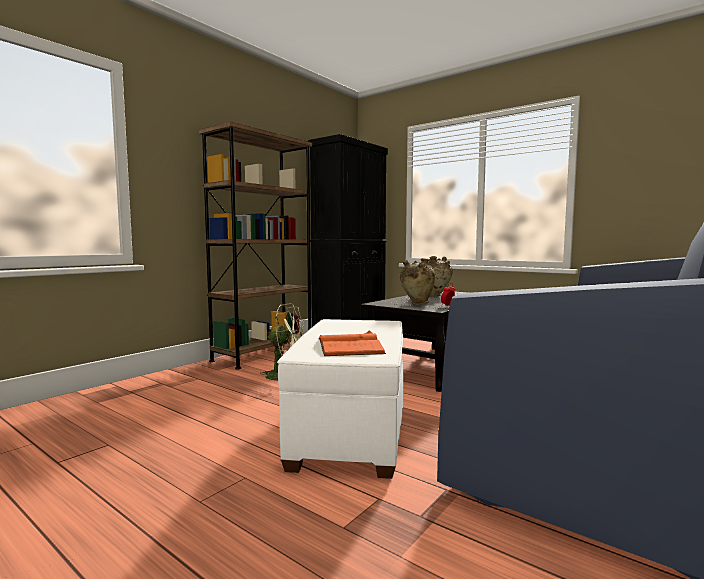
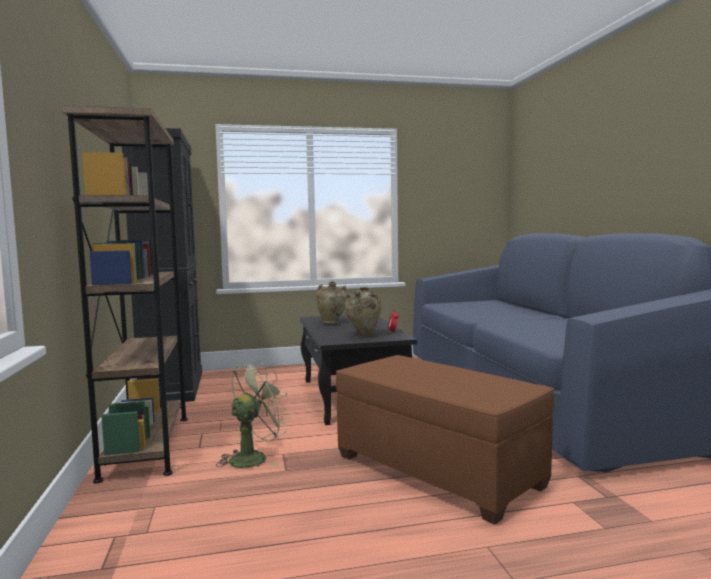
camera: 50 degrees left, 0 degrees up
white ottoman [277,319,403,479] -> brown ottoman [336,355,554,525]
orange book [319,330,386,356] -> none

